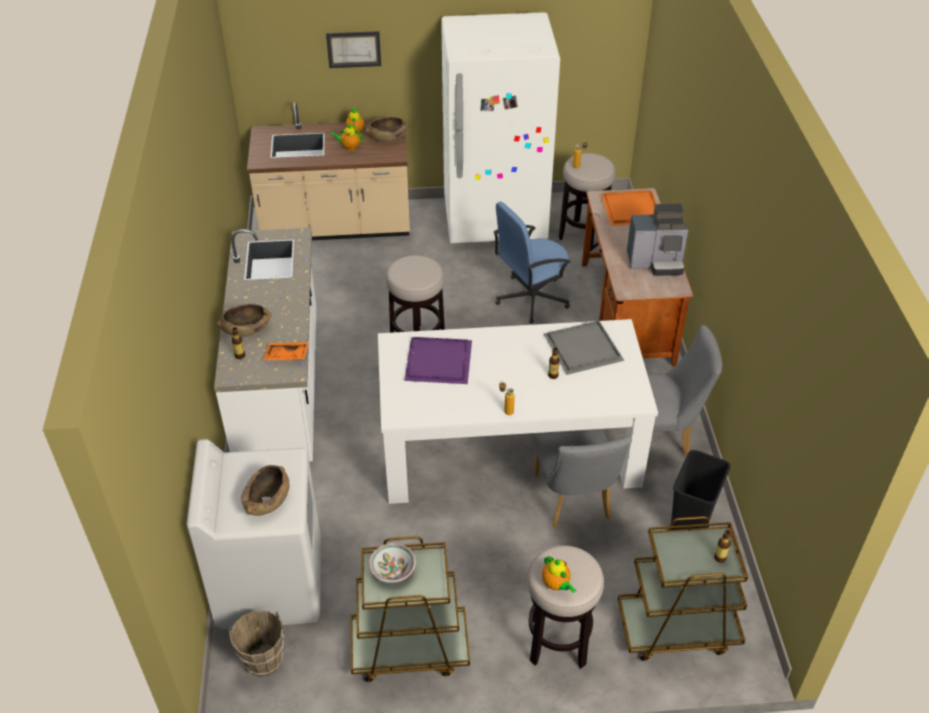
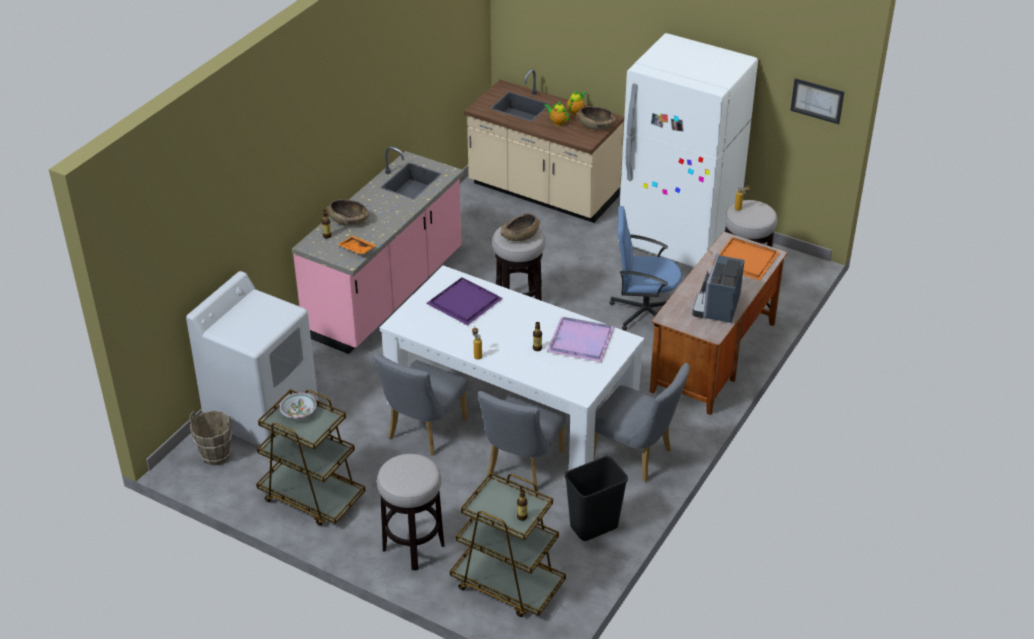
camera: 35 degrees right, 5 degrees down
white counter [214,227,316,462] -> pink counter [292,147,464,354]
brown bowl [241,465,290,516] -> brown bowl moved to [500,213,540,241]
picture [326,31,381,68] -> picture moved to [790,78,844,124]
teapot [542,556,576,593] -> none
grey tray [544,321,624,375] -> purple tray [547,317,615,362]
coffee machine [627,204,688,276] -> coffee machine turned 75 degrees clockwise [692,254,745,323]
none -> grey chair [373,353,468,455]

